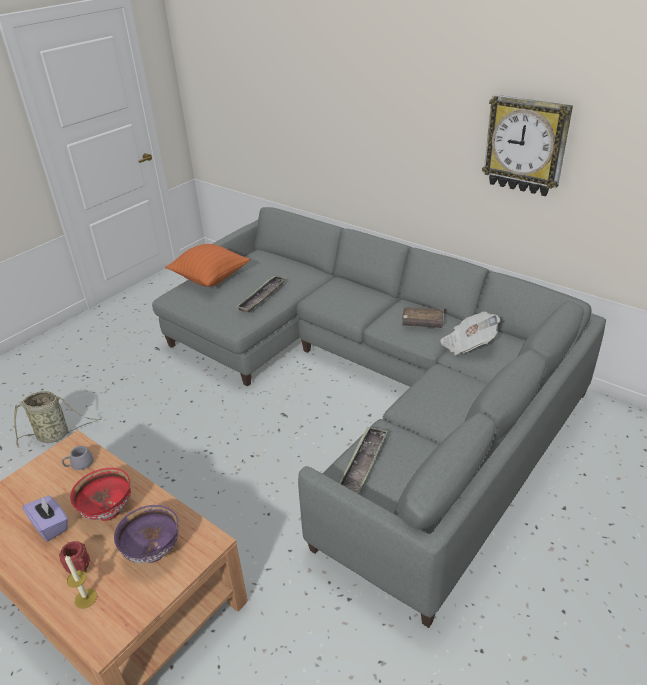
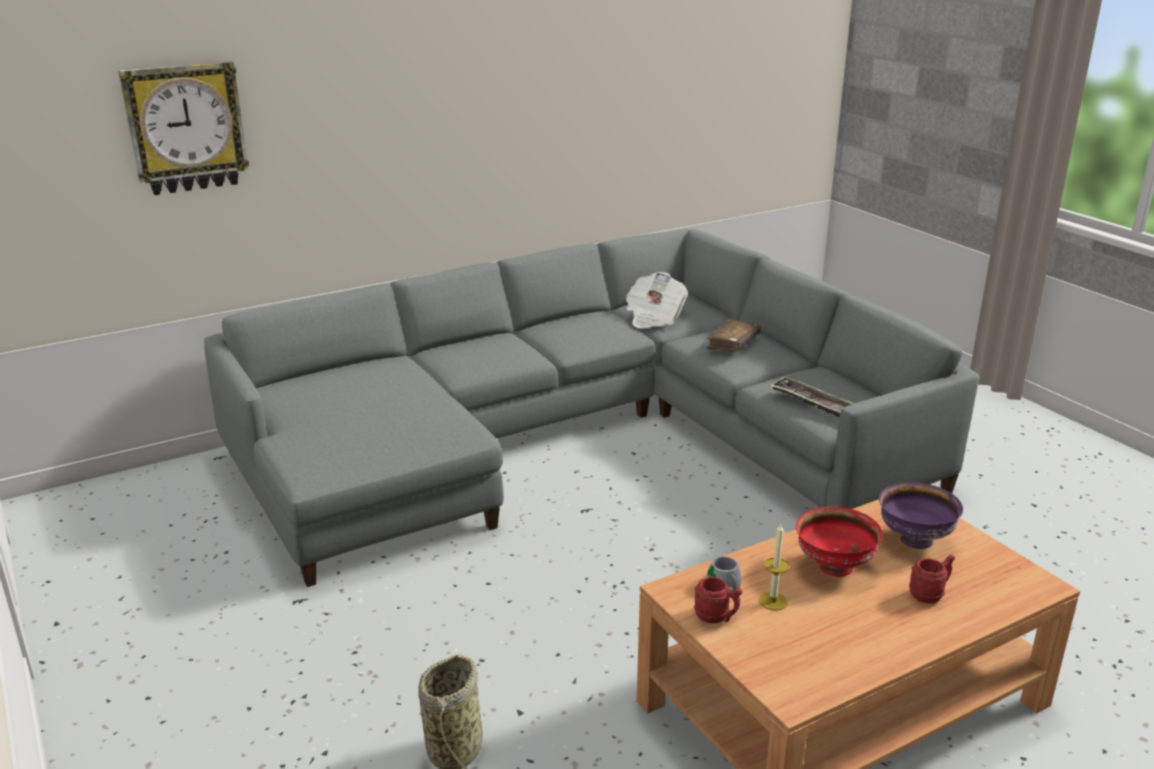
camera: 70 degrees left, 10 degrees down
purple tissue box [22,496,68,541] -> none
candle [65,555,97,609] -> candle moved to [759,524,789,611]
orange pillow [166,244,250,287] -> none
tray [236,276,287,313] -> none
brown book [402,307,444,328] -> brown book moved to [706,319,761,352]
wall clock [482,95,573,196] -> wall clock moved to [119,61,249,195]
none -> red mug [694,576,742,623]

